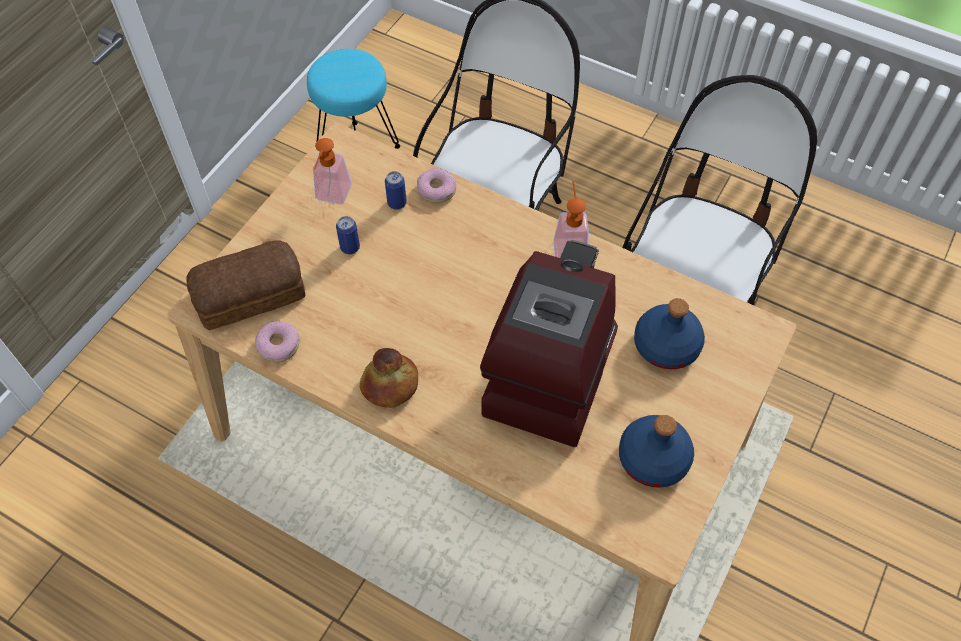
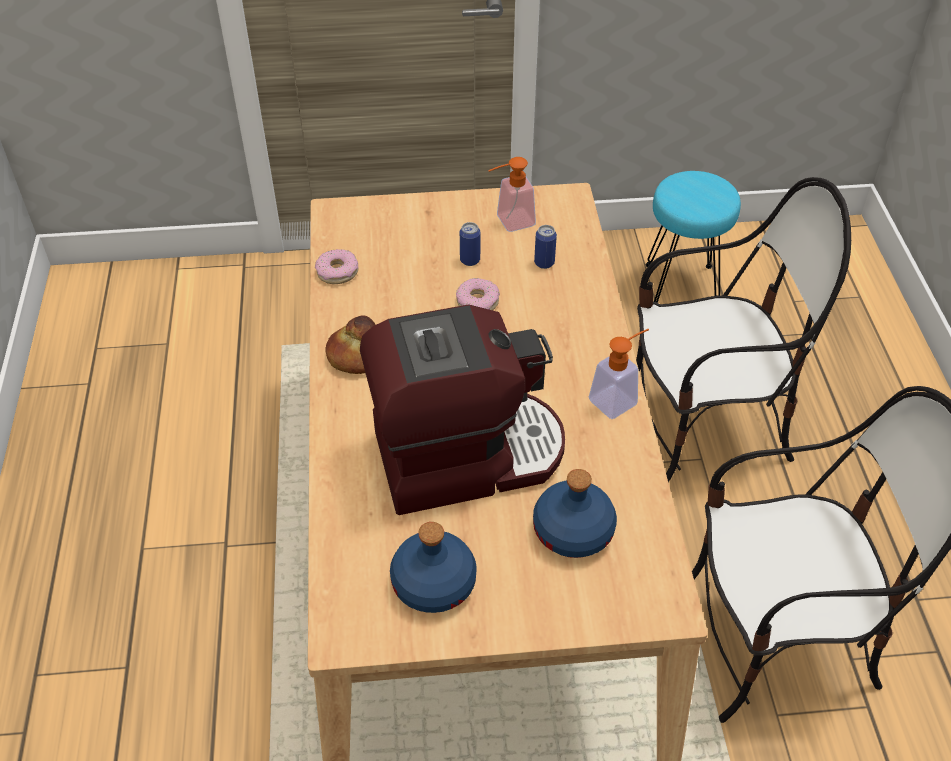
camera: 55 degrees right, 10 degrees down
bread [187,241,305,331] -> none
donut [417,168,456,203] -> donut moved to [456,278,500,310]

